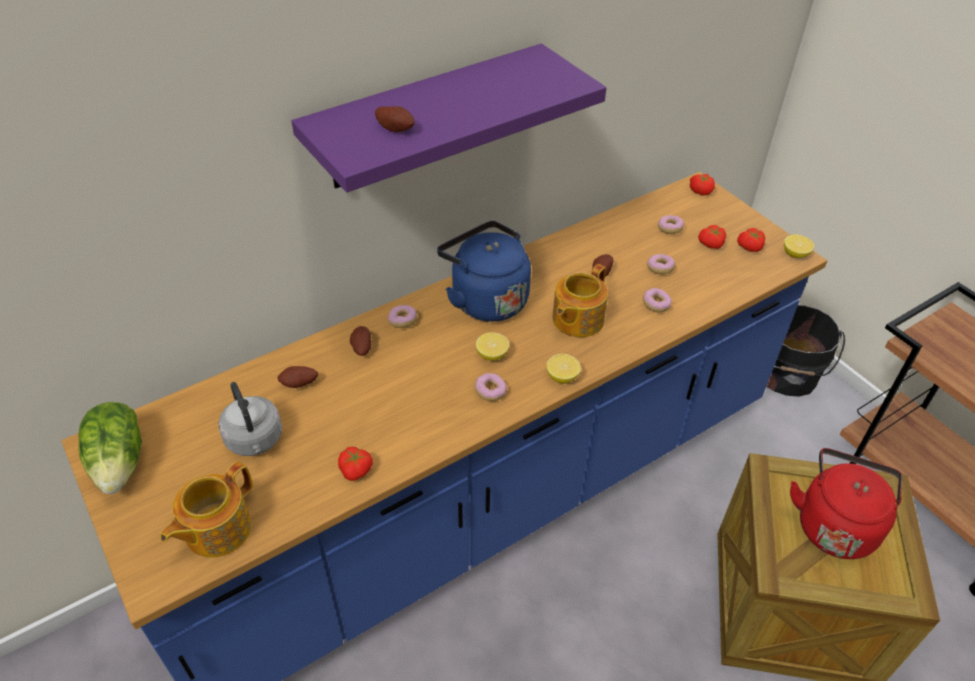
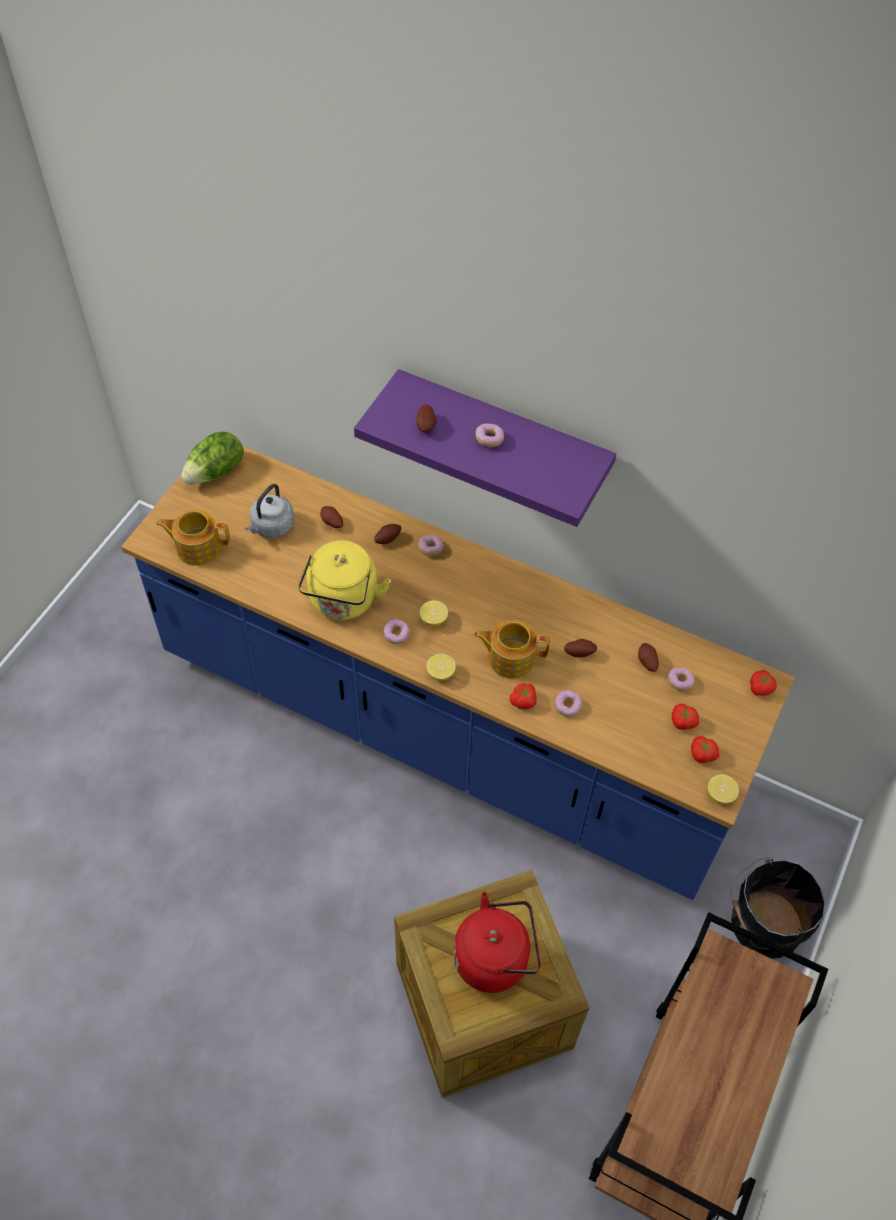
camera: 60 degrees right, 10 degrees up
tomato [338,447,373,481] -> tomato moved to [510,683,537,709]
blue kettle [437,221,531,322] -> none
donut [647,254,675,274] -> donut moved to [476,424,504,447]
none -> yellow kettle [298,541,391,620]
none -> potato [638,643,659,672]

